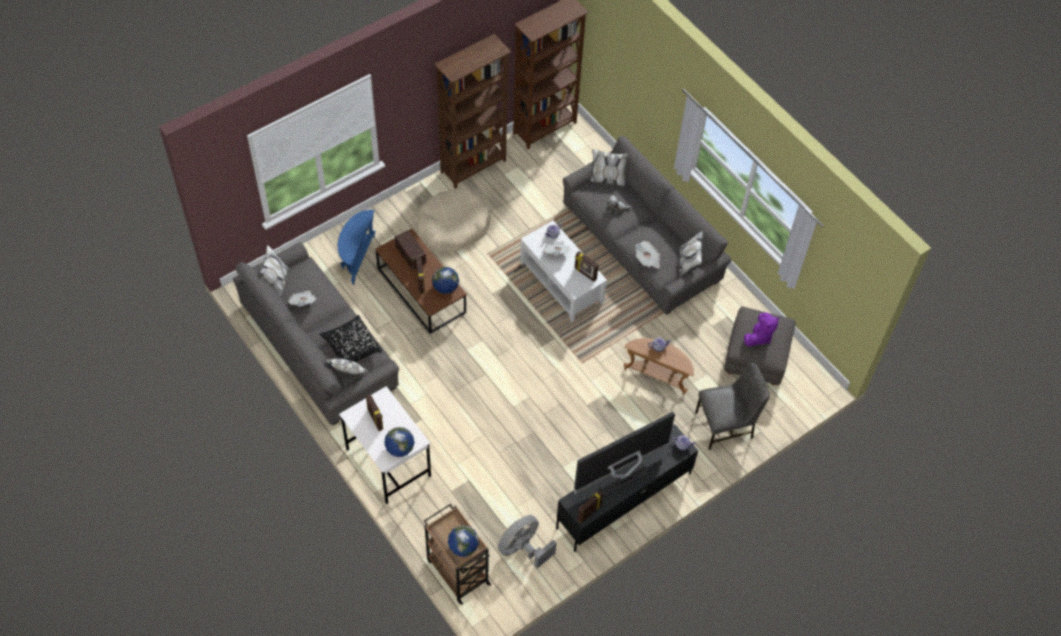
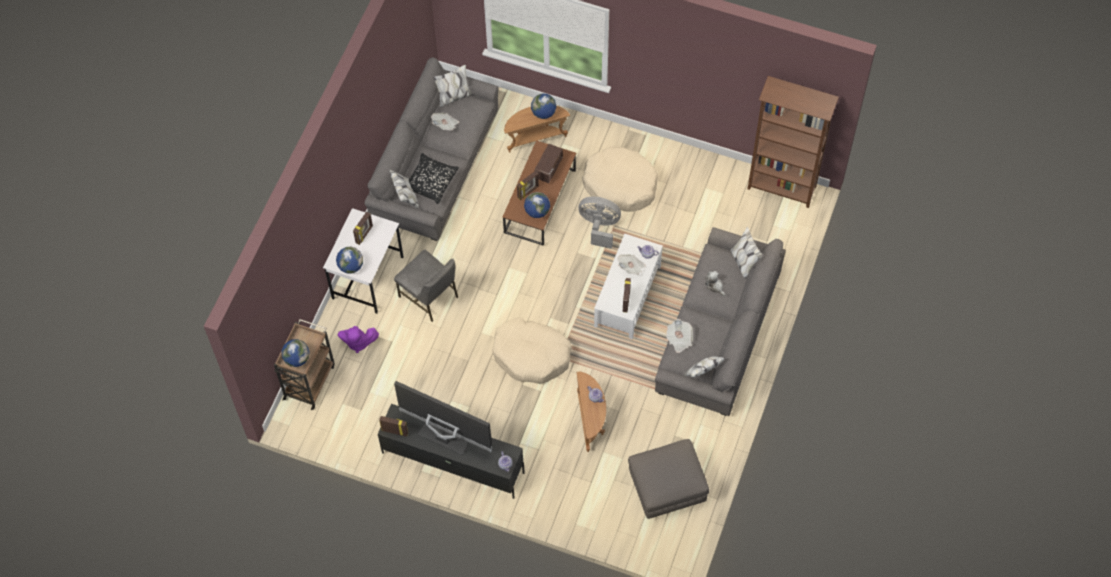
camera: 60 degrees right, 5 degrees up
blue side table [338,210,376,285] -> brown side table [504,106,570,152]
brown bookcase [434,34,511,189] -> none
grey fan [498,515,557,568] -> grey fan moved to [578,197,621,249]
grey chair [695,363,770,450] -> grey chair moved to [394,250,458,322]
purple plush toy [744,312,779,346] -> purple plush toy moved to [338,326,379,353]
none -> beige dog bed [492,318,572,384]
none -> globe [531,93,556,119]

